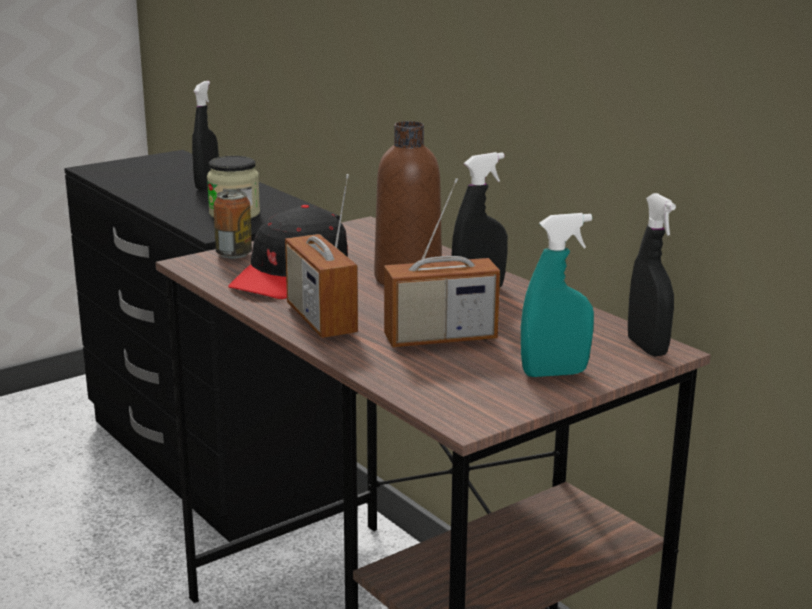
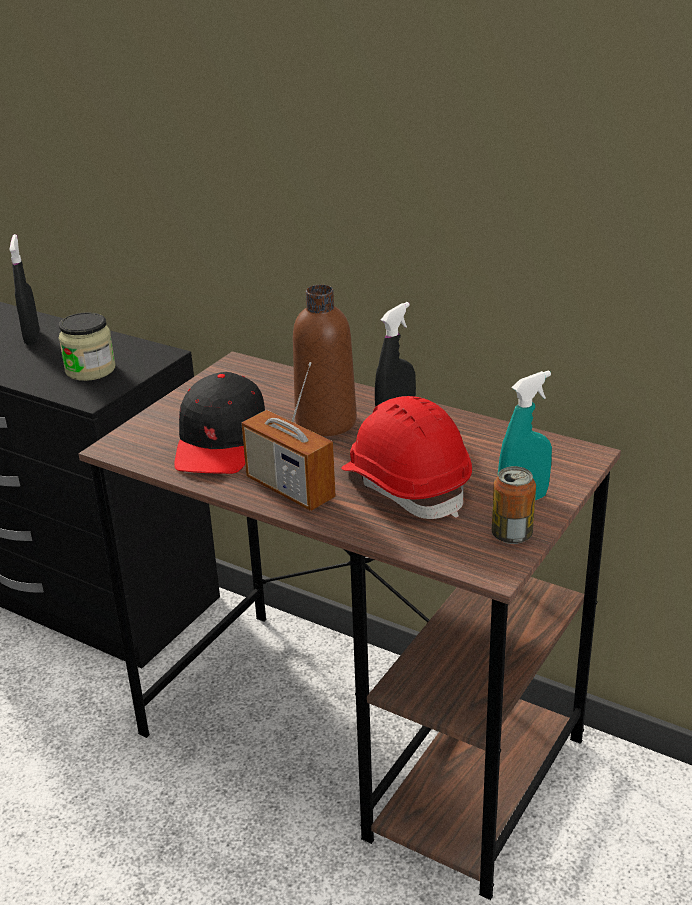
camera: 20 degrees left, 10 degrees up
can [213,190,252,259] -> can moved to [492,466,536,544]
radio [384,178,500,347] -> red hard hat [341,396,472,519]
black spray bottle [628,193,676,356] -> none

